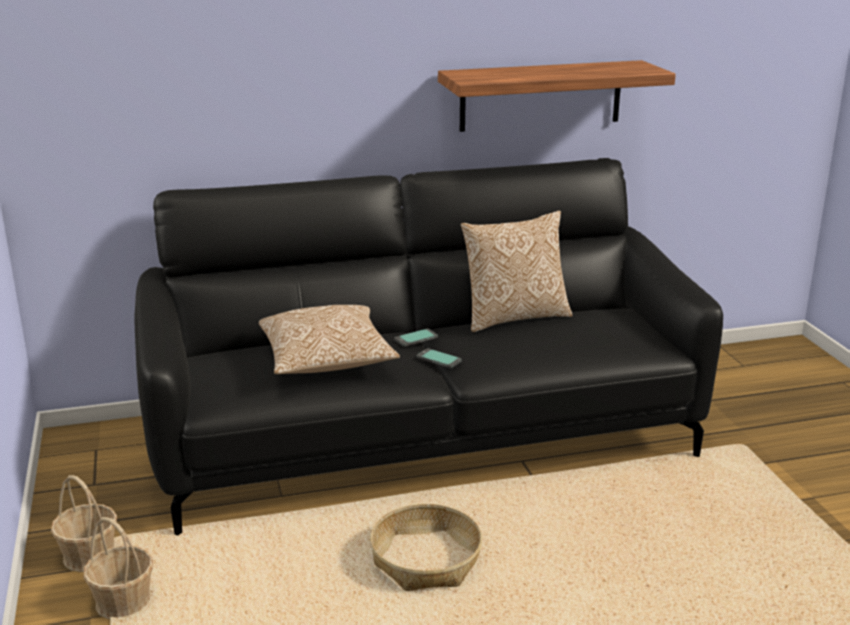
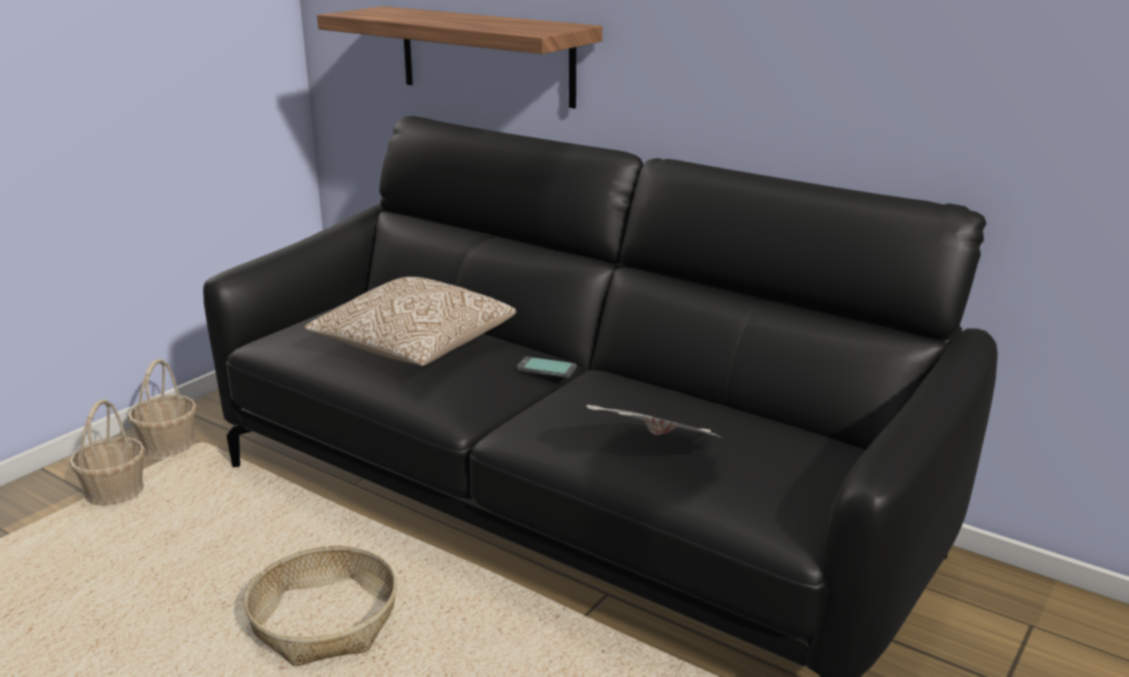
camera: 50 degrees right, 0 degrees up
phone [417,348,462,368] -> none
shelf [438,60,676,132] -> shelf moved to [317,6,603,109]
pillow [461,211,573,332] -> none
none -> newspaper [586,405,725,439]

